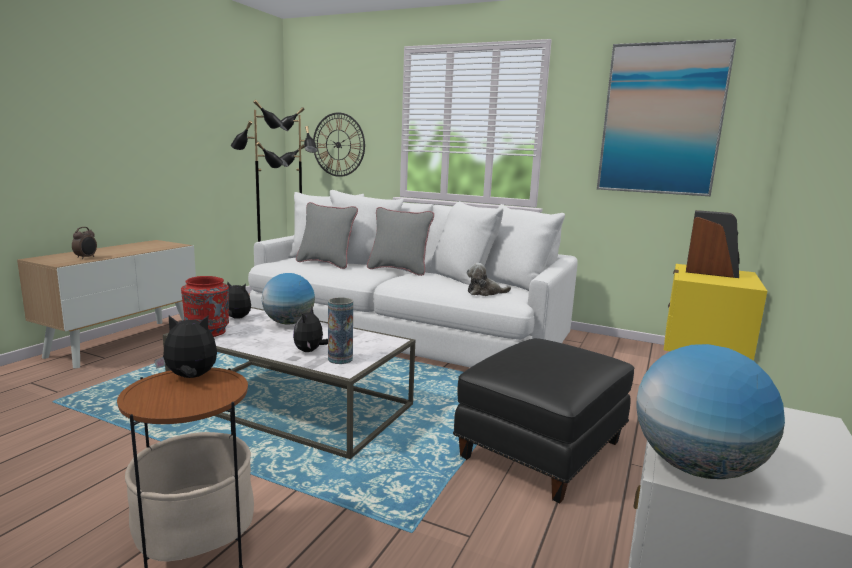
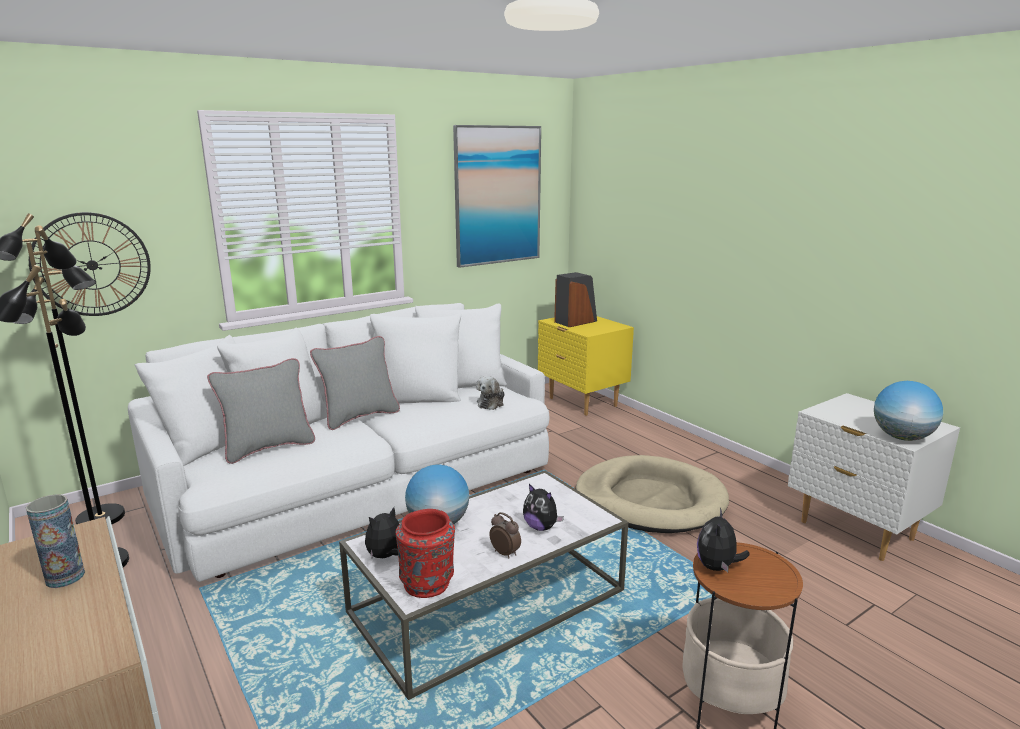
camera: 60 degrees left, 5 degrees up
alarm clock [72,227,97,259] -> alarm clock moved to [490,512,521,558]
vase [328,297,353,364] -> vase moved to [26,494,85,588]
black ottoman [453,338,634,503] -> beige dog bed [576,455,729,533]

